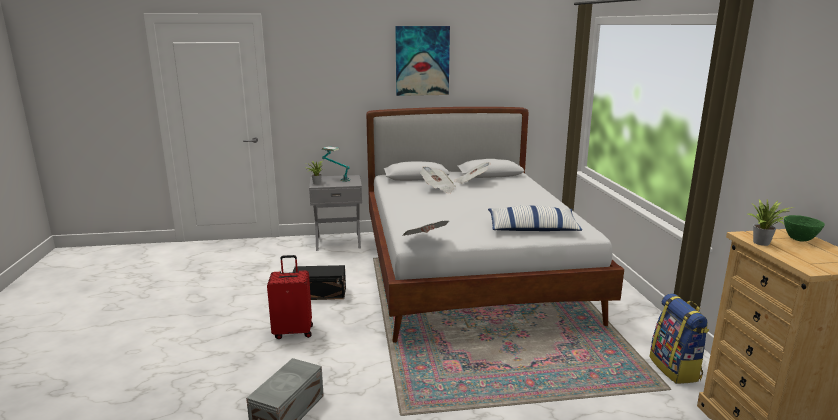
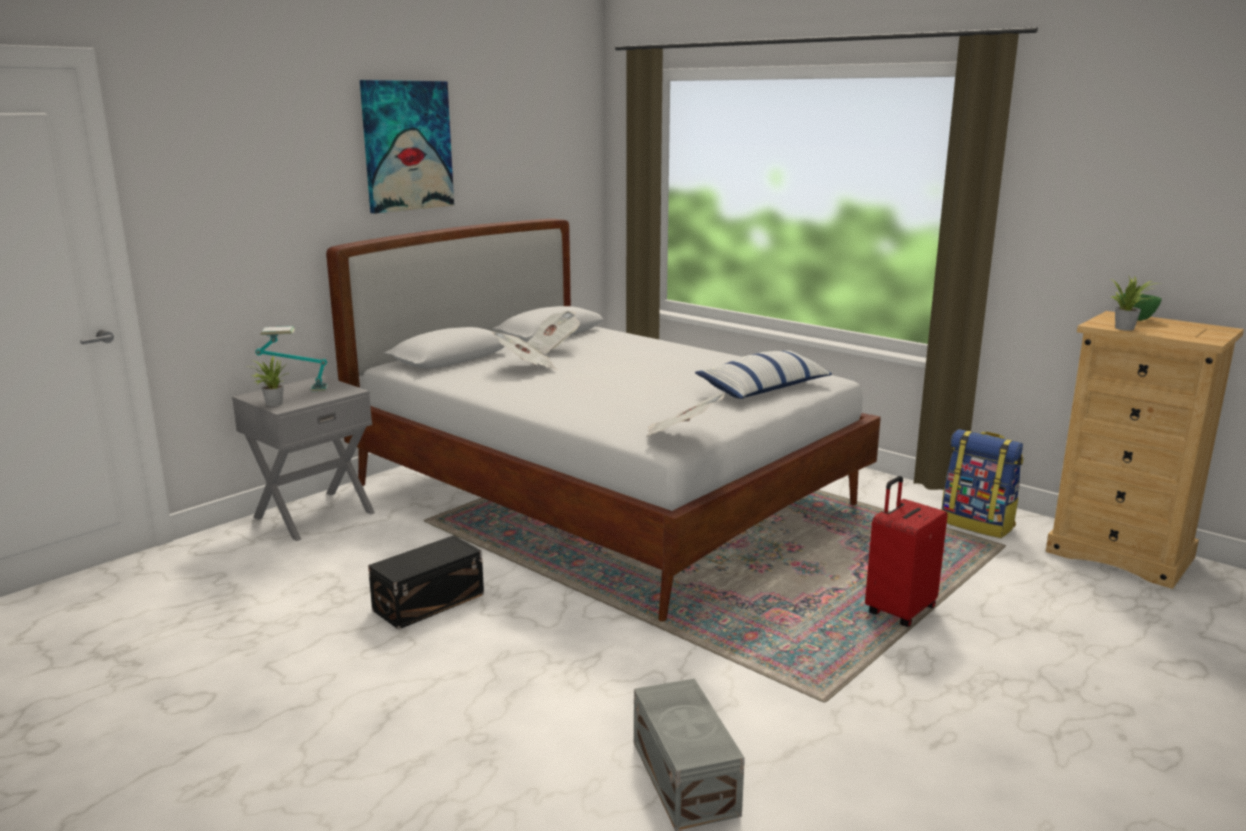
camera: 40 degrees left, 0 degrees up
red suitcase [267,255,313,339] -> red suitcase moved to [865,476,948,627]

